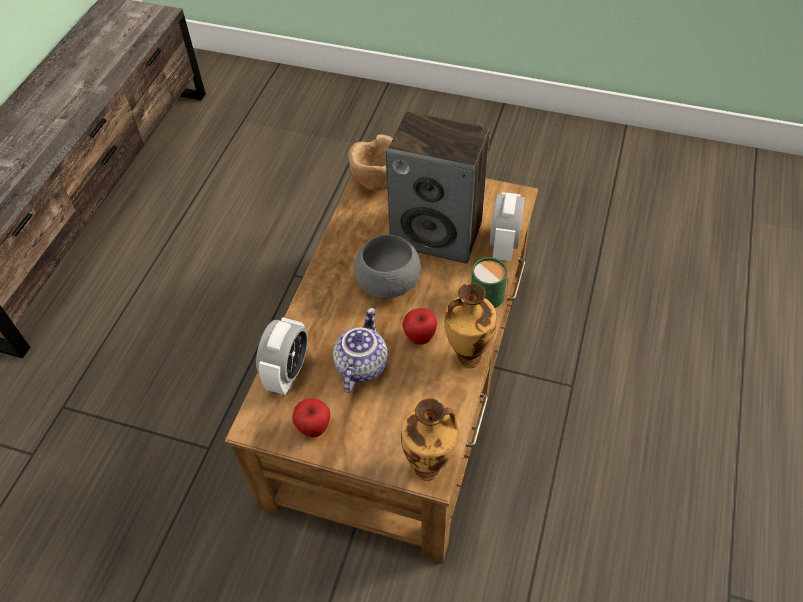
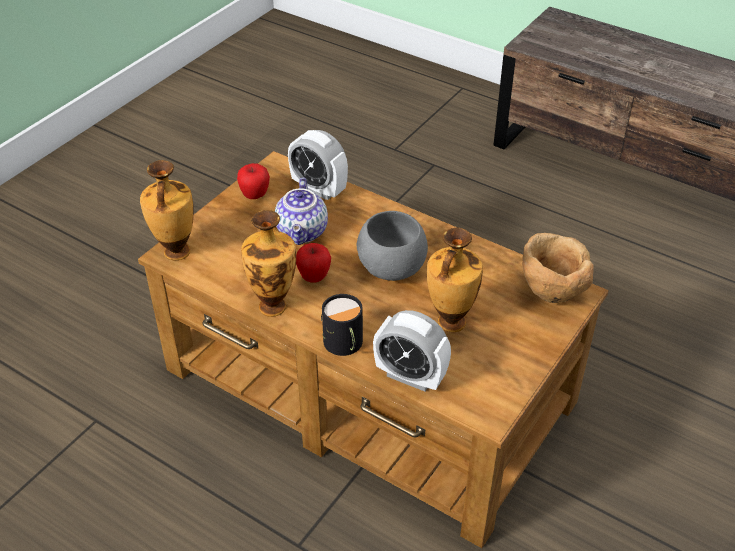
camera: 105 degrees right, 10 degrees down
teapot [333,308,388,393] -> teapot turned 60 degrees clockwise [275,177,328,245]
speaker [386,112,490,264] -> vase [427,228,483,332]
green mug [471,257,508,308] -> black mug [321,294,363,356]

